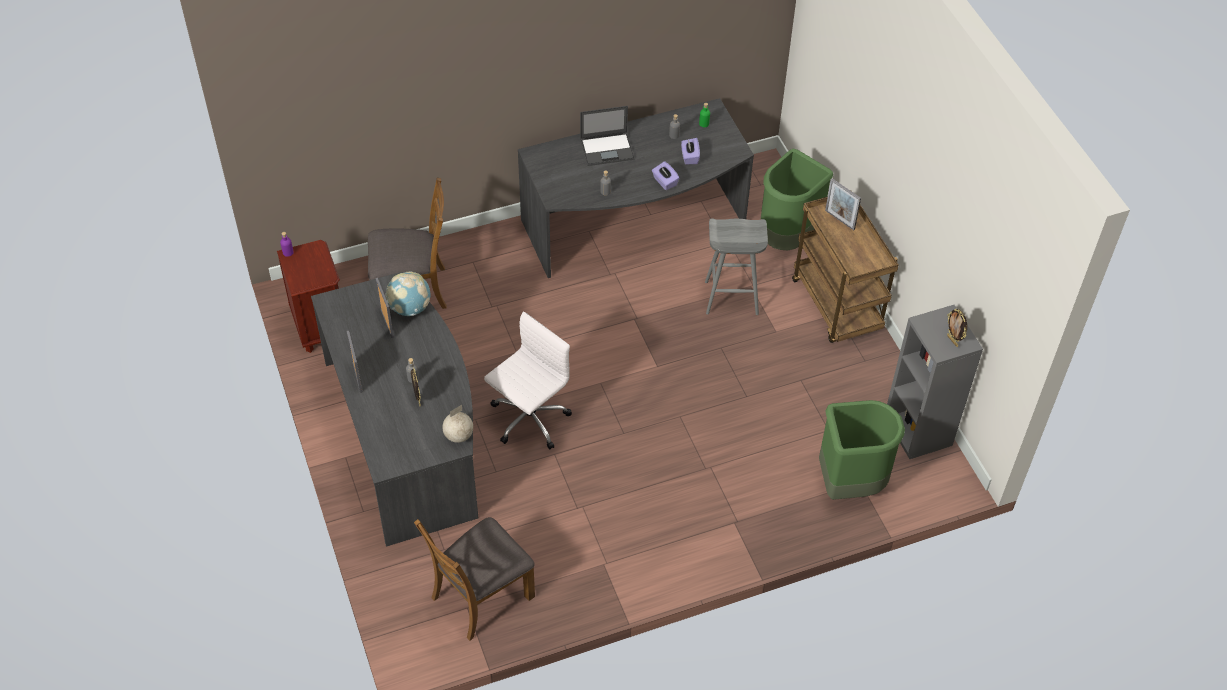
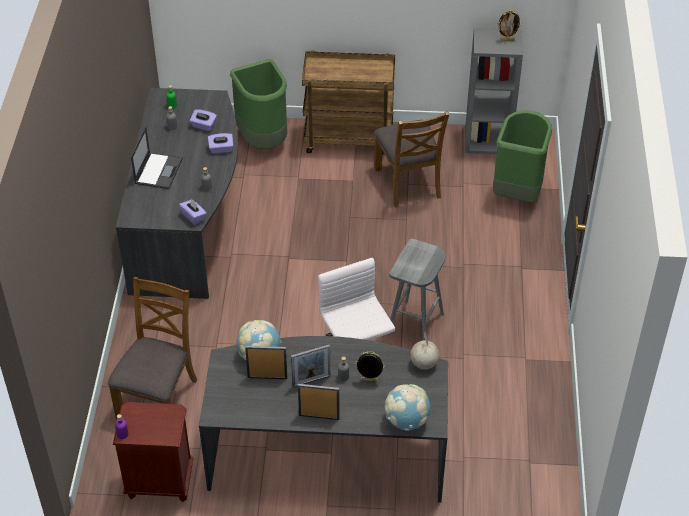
camera: 65 degrees left, 5 degrees down
brown chair [414,517,535,641] -> brown chair moved to [374,111,449,208]
grey stool [705,219,768,315] -> grey stool moved to [386,239,445,341]
picture frame [825,178,861,230] -> picture frame moved to [291,345,330,388]
none -> purple tissue box [179,199,207,225]
none -> globe [385,384,430,431]

